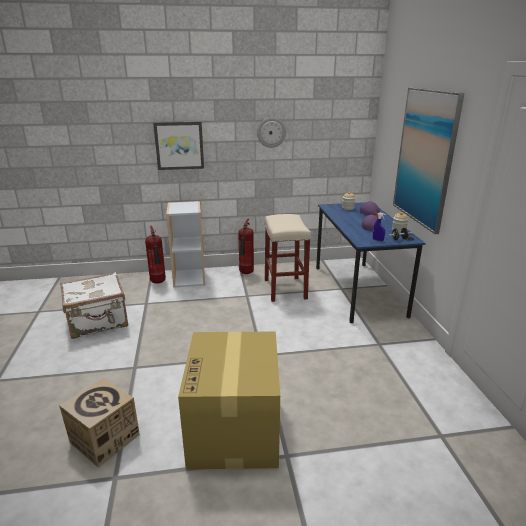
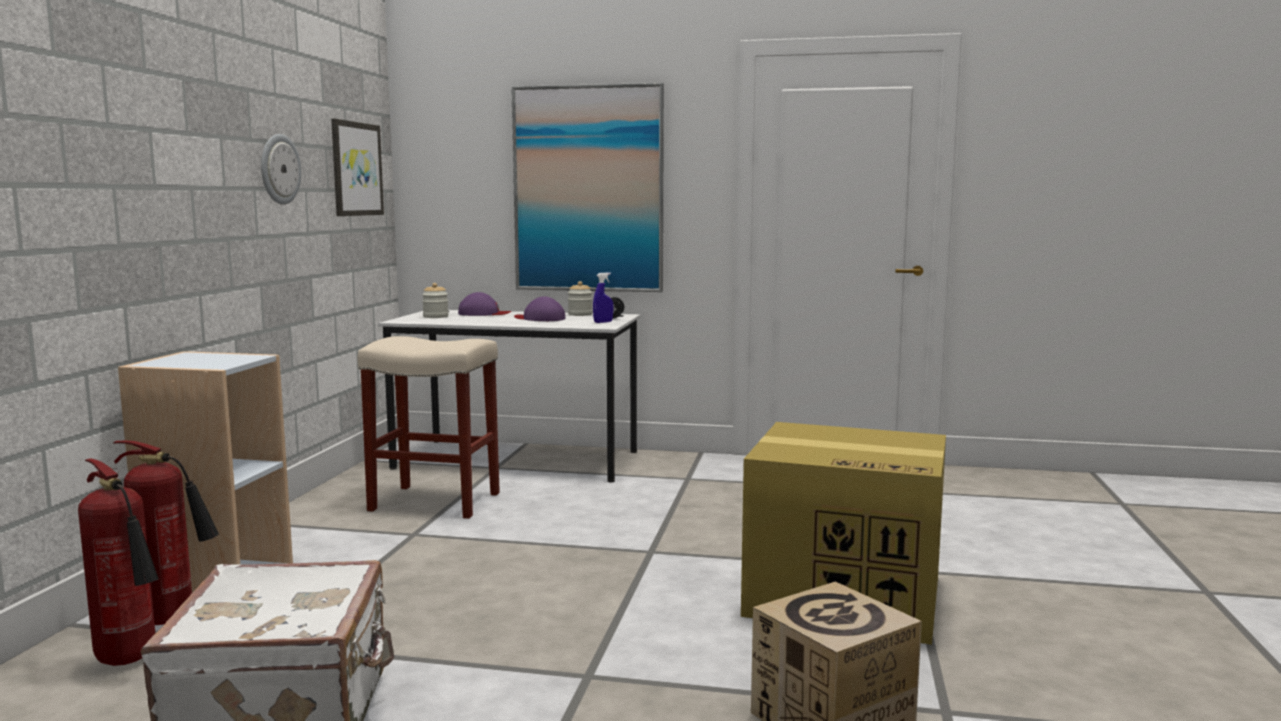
camera: 70 degrees left, 15 degrees down
picture [153,122,204,170] -> picture moved to [331,119,384,216]
fire extinguisher [238,219,254,274] -> fire extinguisher moved to [78,458,159,666]
blue desk [316,202,425,323] -> white desk [378,310,640,482]

